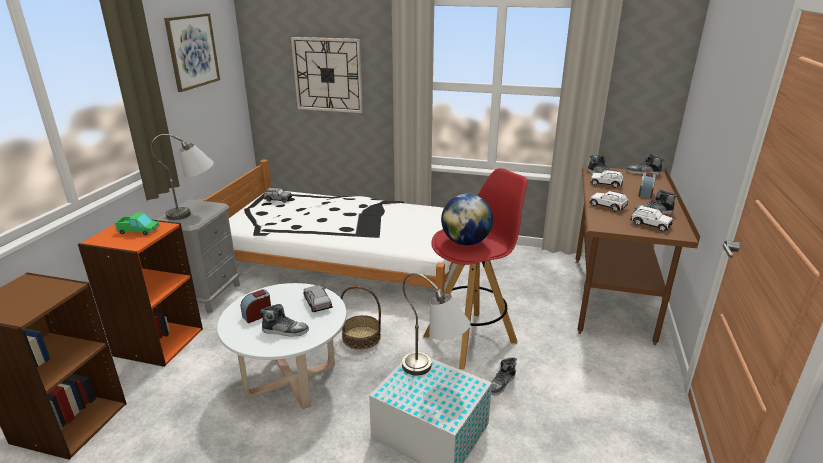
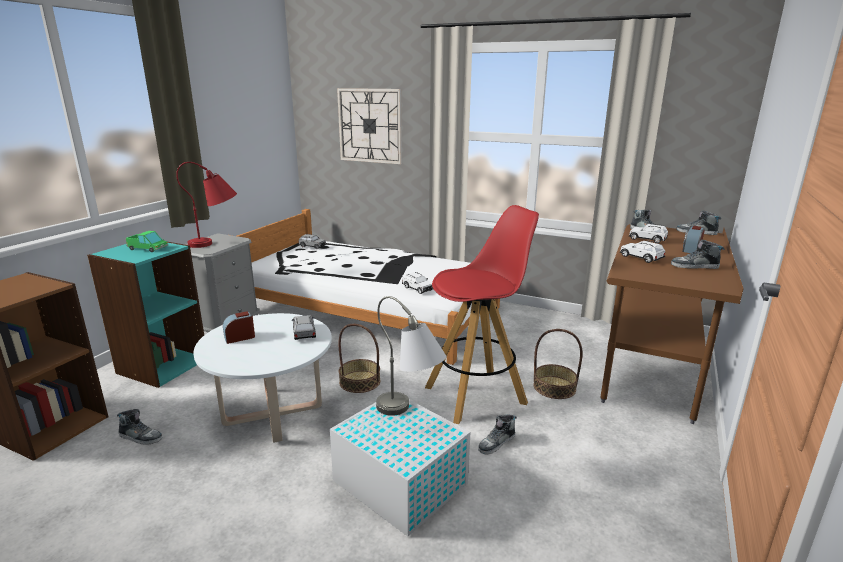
camera: 10 degrees right, 5 degrees down
orange bookcase [78,220,203,367] -> turquoise bookcase [87,242,204,388]
grey table lamp [151,134,214,220] -> red table lamp [176,162,237,248]
picture [164,13,220,92] -> none
shoe [260,304,309,337] -> shoe moved to [117,409,163,445]
globe [441,194,493,245] -> none
white toy car [630,206,673,232] -> white toy car moved to [402,272,433,294]
none -> basket [533,329,583,399]

